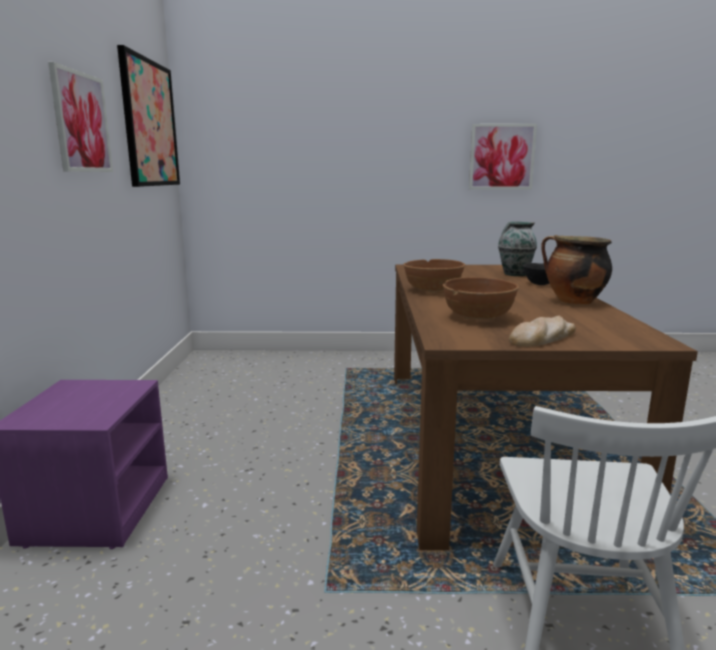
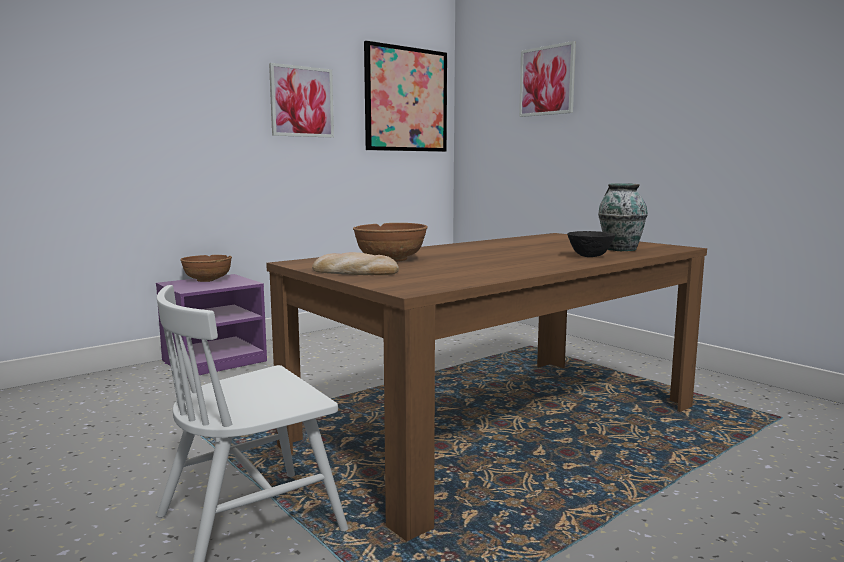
camera: 50 degrees right, 5 degrees down
brown bowl [403,259,465,293] -> brown bowl moved to [180,255,232,282]
picture [469,124,537,190] -> picture moved to [519,41,576,117]
cooking pot [541,235,612,305] -> none

